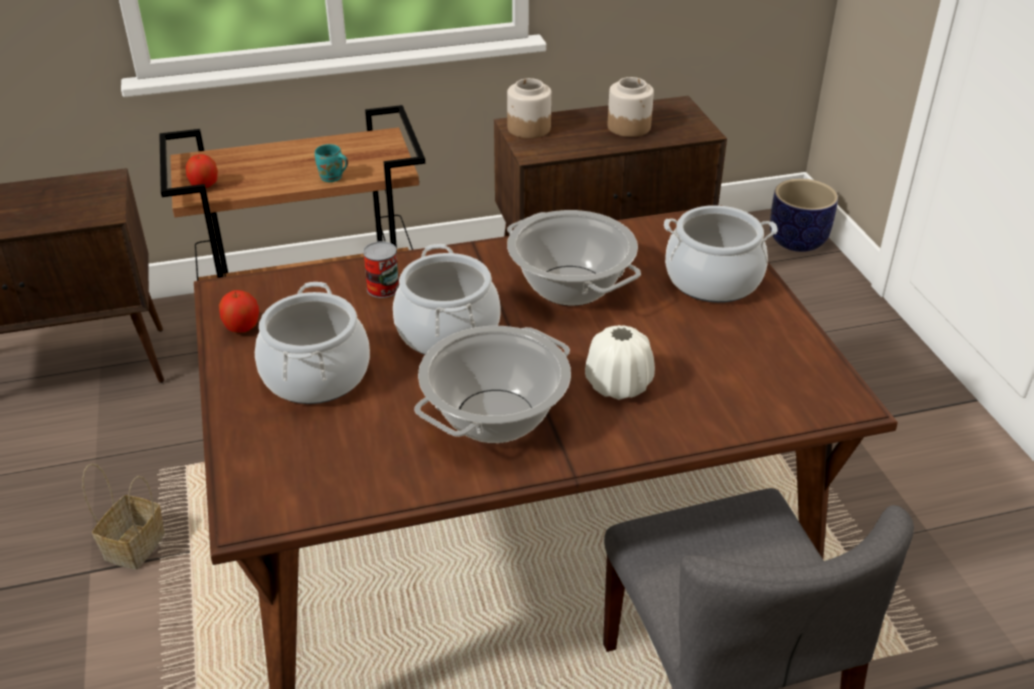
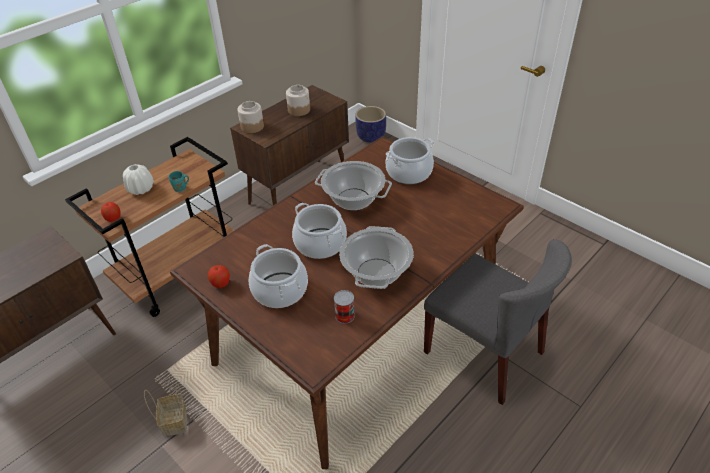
camera: 30 degrees left, 5 degrees up
can [363,241,399,298] -> can moved to [334,290,355,324]
white vase [585,325,655,400] -> white vase moved to [123,164,154,195]

